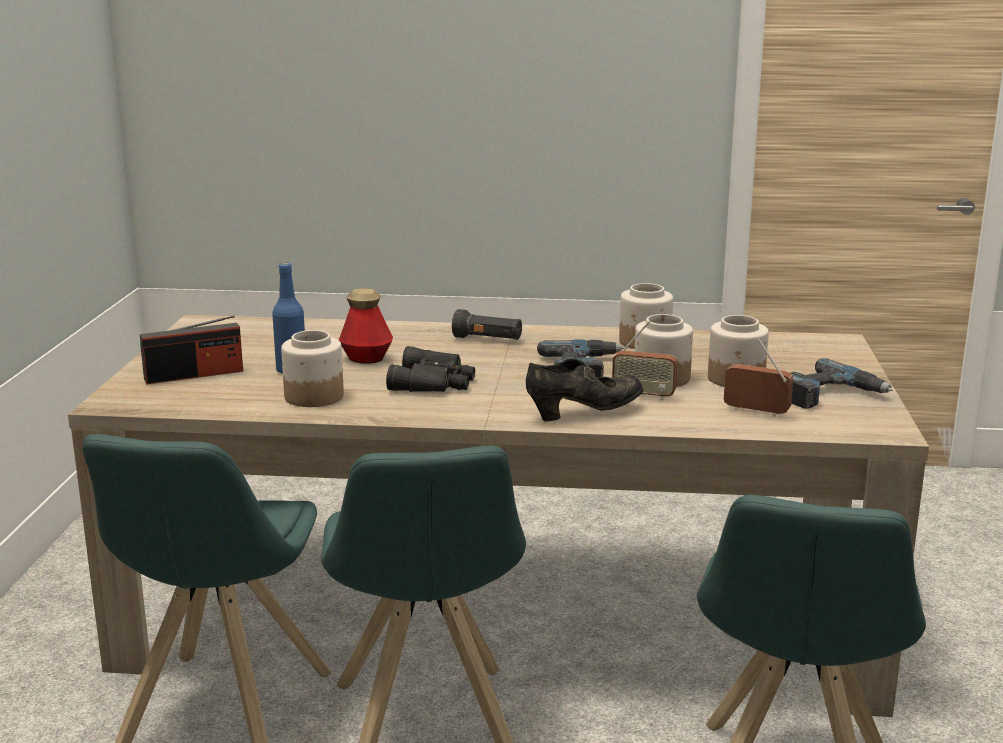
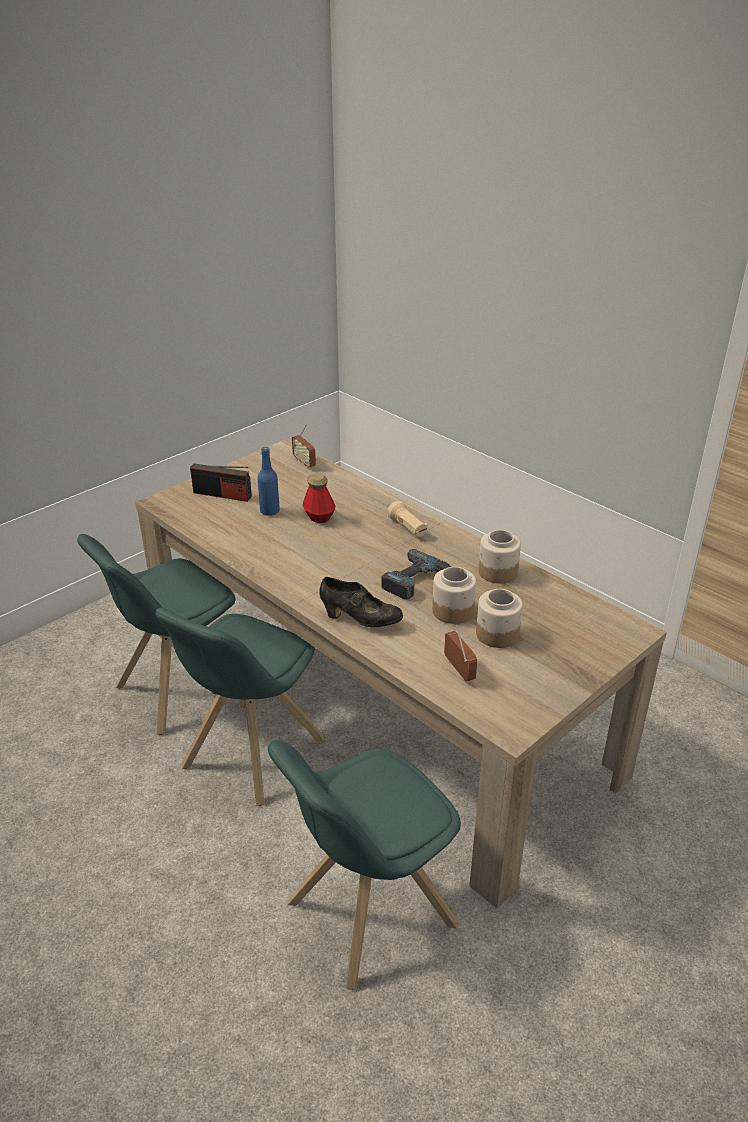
camera: 40 degrees right, 15 degrees up
jar [281,330,344,407] -> none
black binoculars [386,346,475,392] -> none
black flashlight [452,309,522,340] -> beige flashlight [387,501,428,537]
radio [612,321,678,400] -> radio moved to [292,424,316,469]
power drill [791,358,893,409] -> none

